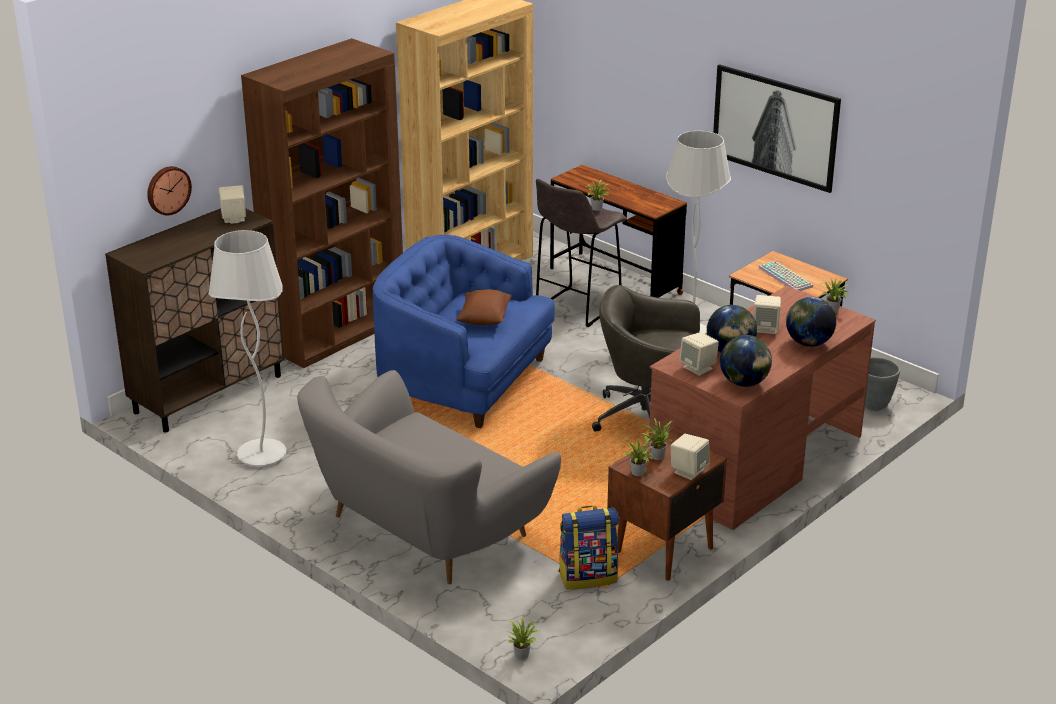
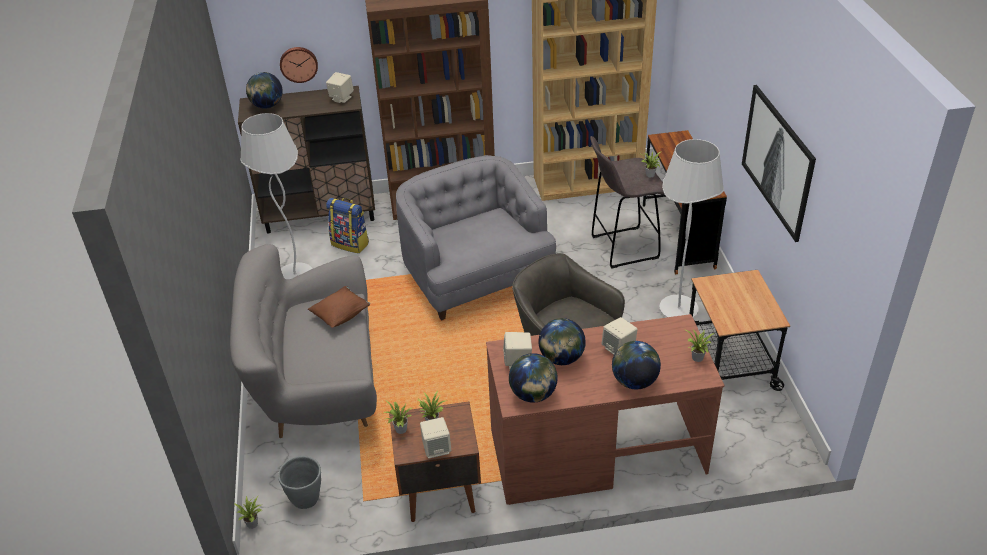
camera: 40 degrees right, 10 degrees up
blue armchair [373,235,555,428] -> grey armchair [396,155,556,321]
brown pillow [456,289,512,325] -> brown pillow moved to [308,286,370,328]
backpack [558,506,619,589] -> backpack moved to [326,198,369,253]
keyboard [759,261,813,291] -> none
grey planter [865,357,900,411] -> grey planter moved to [278,456,321,509]
none -> globe [246,72,283,109]

